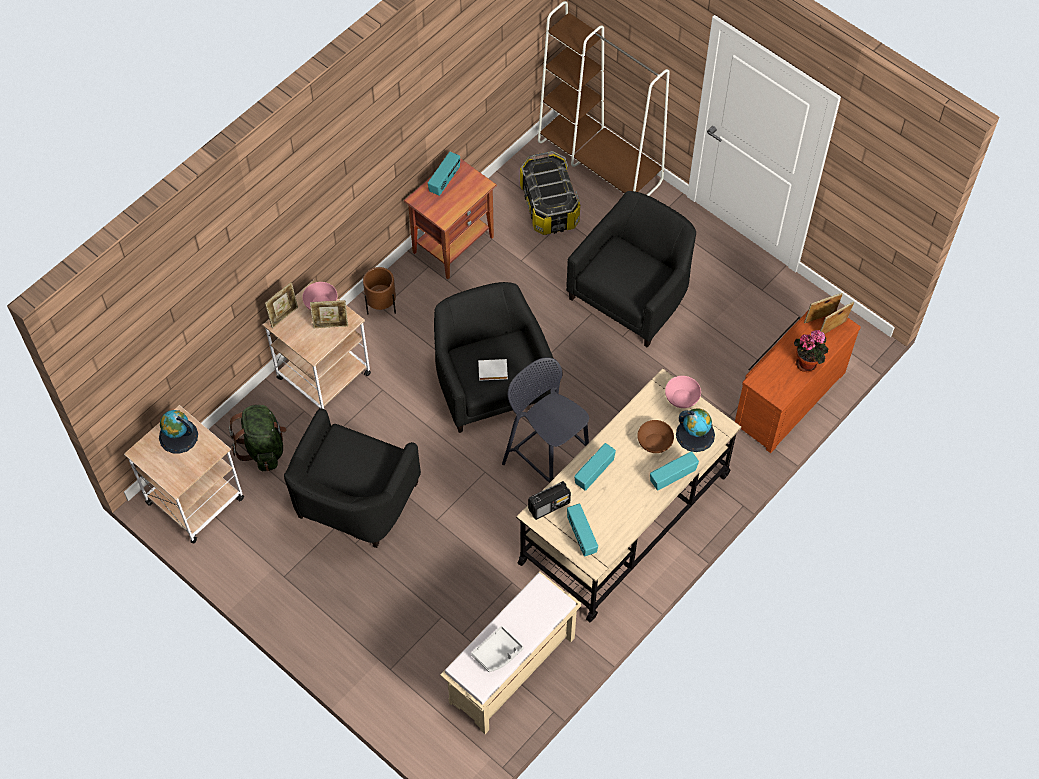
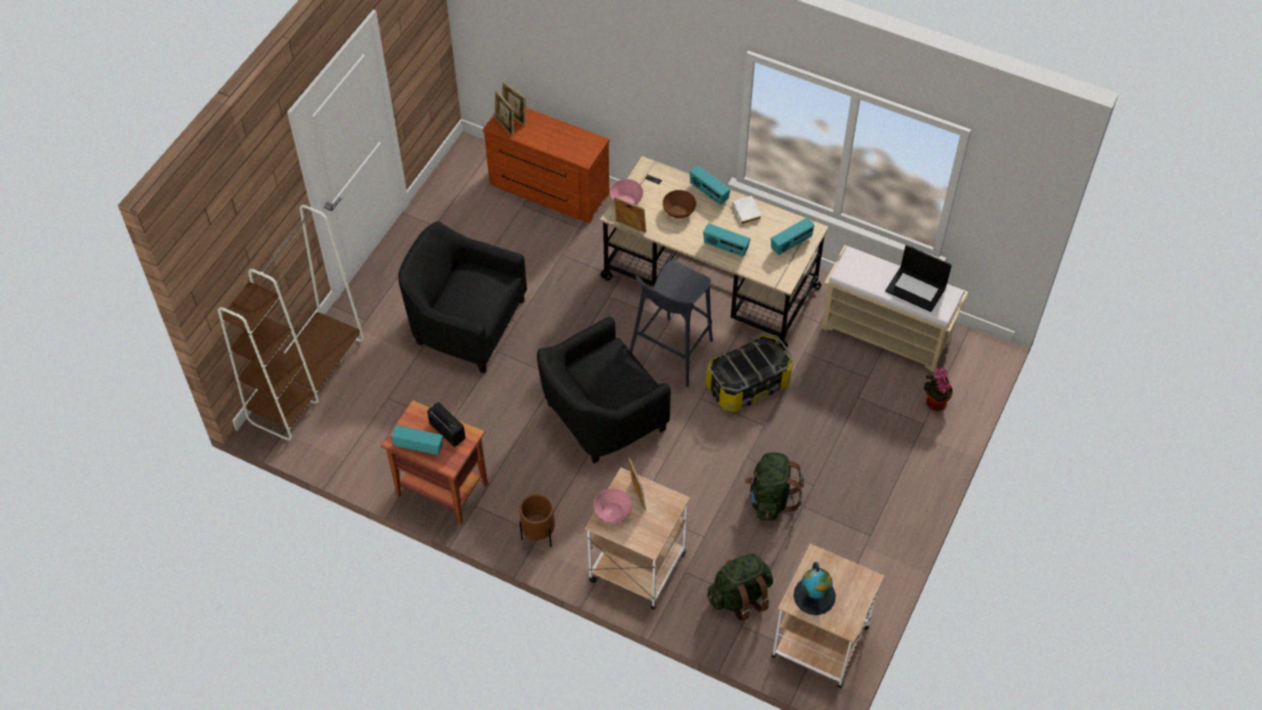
camera: 105 degrees left, 5 degrees down
picture frame [265,282,298,328] -> picture frame moved to [614,197,646,233]
black armchair [284,408,421,548] -> green backpack [745,452,804,521]
grey tray [471,626,524,672] -> laptop [885,245,952,312]
white book [478,359,508,381] -> white book moved to [732,196,761,224]
storage box [520,151,580,235] -> storage box moved to [706,332,793,412]
radio [528,481,571,520] -> radio moved to [427,402,466,447]
globe [676,408,715,452] -> none
potted plant [794,330,829,372] -> potted plant moved to [924,368,953,411]

